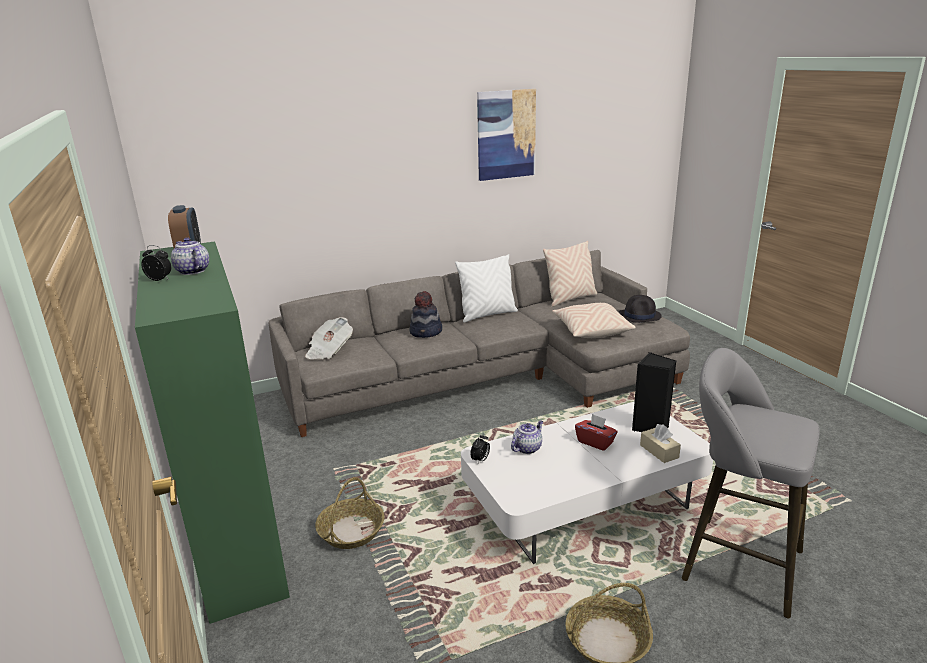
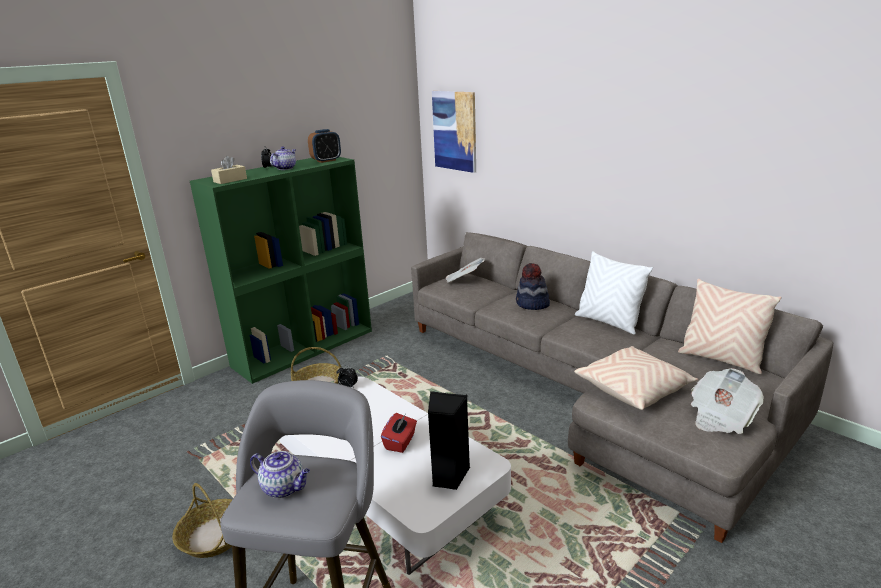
camera: 70 degrees right, 0 degrees up
picture [477,89,536,181] -> picture moved to [432,91,476,173]
teapot [511,421,543,454] -> teapot moved to [250,451,310,498]
black hat [618,295,662,323] -> newspaper [691,368,764,434]
beige tissue box [640,424,681,463] -> beige tissue box moved to [211,156,247,184]

